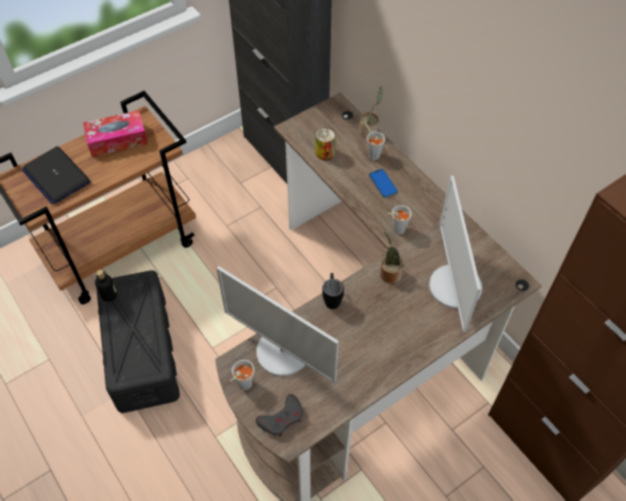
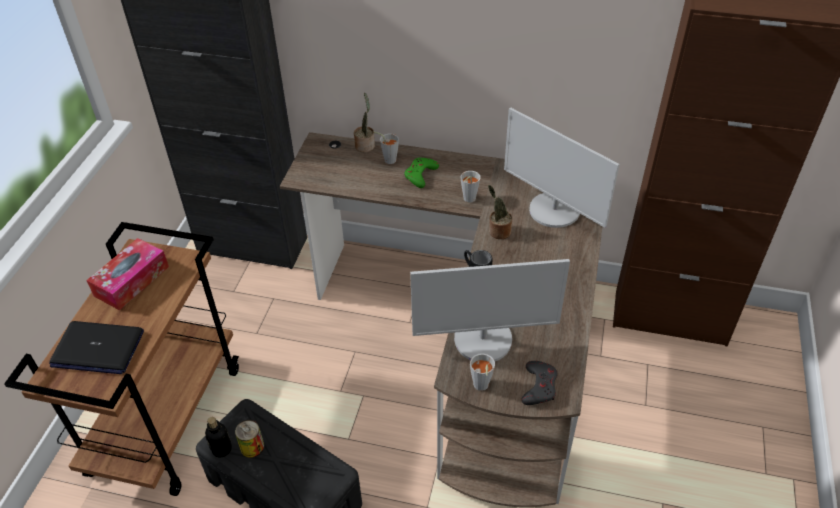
camera: 40 degrees left, 10 degrees down
can [315,128,336,160] -> can moved to [235,420,264,458]
phone [369,169,398,198] -> green game controller [404,158,439,188]

